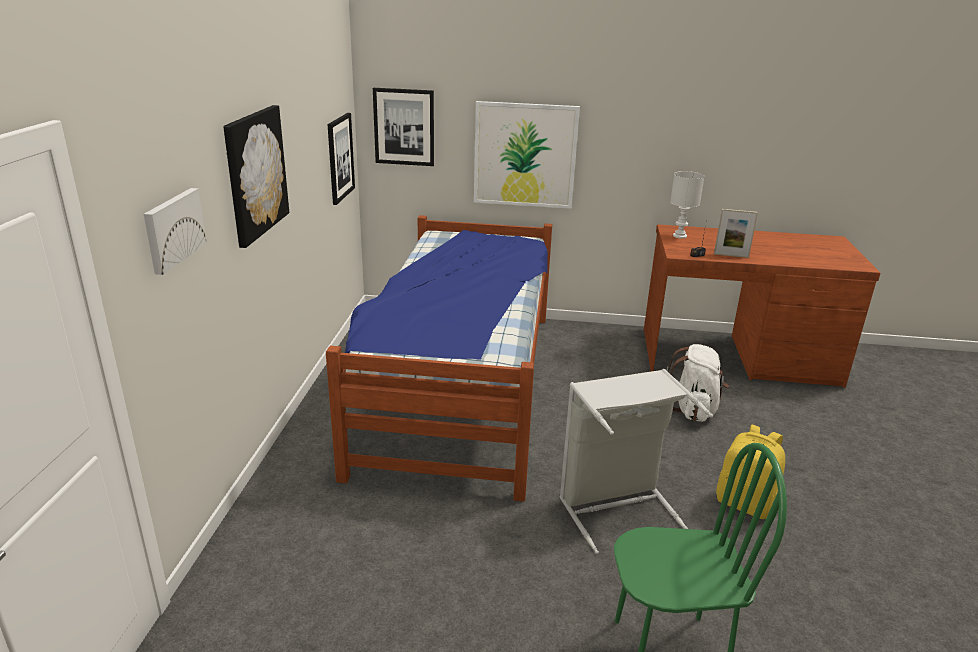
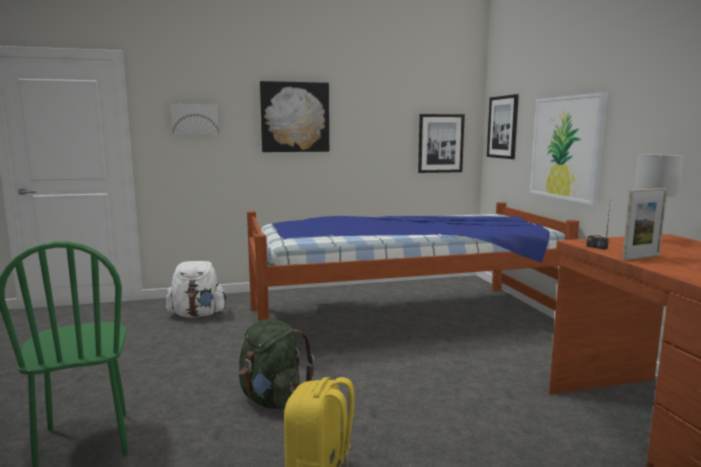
camera: 70 degrees right, 15 degrees down
grey laundry basket [559,369,713,554] -> green backpack [239,319,314,409]
white backpack [666,344,729,422] -> white backpack moved to [166,261,227,318]
picture frame [714,209,758,258] -> picture frame turned 105 degrees counterclockwise [622,188,668,261]

